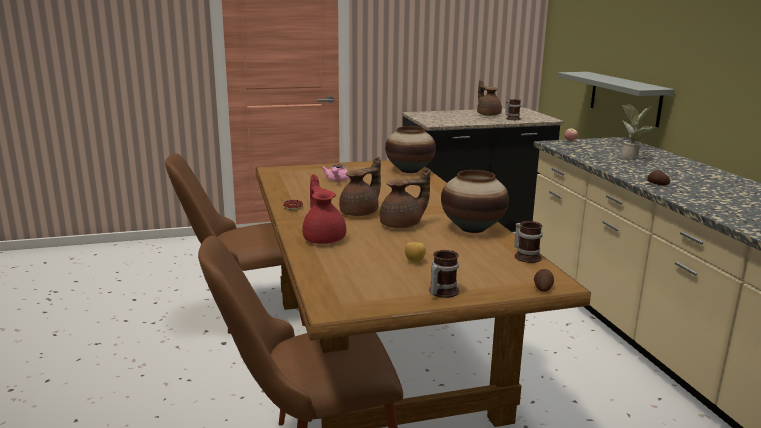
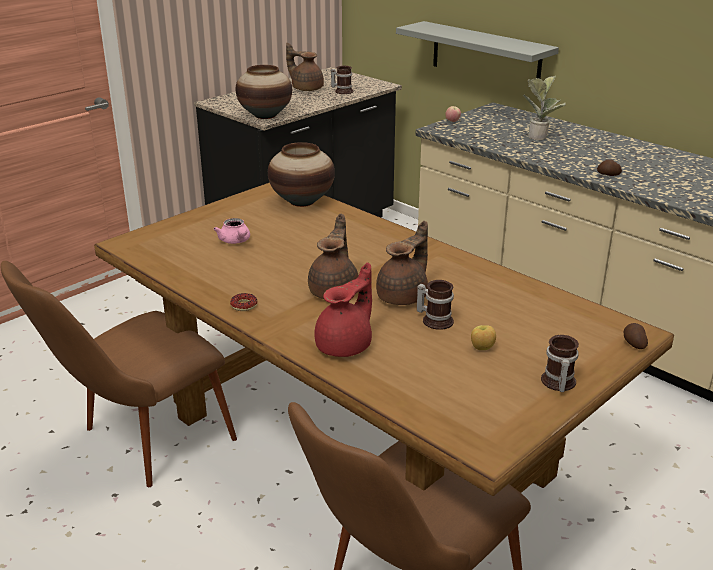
camera: 30 degrees left, 10 degrees up
red teapot [302,174,346,244] -> red teapot turned 90 degrees clockwise [314,262,372,357]
vase [441,170,509,233] -> vase moved to [236,65,292,119]
mug [514,221,543,263] -> mug moved to [417,280,454,330]

